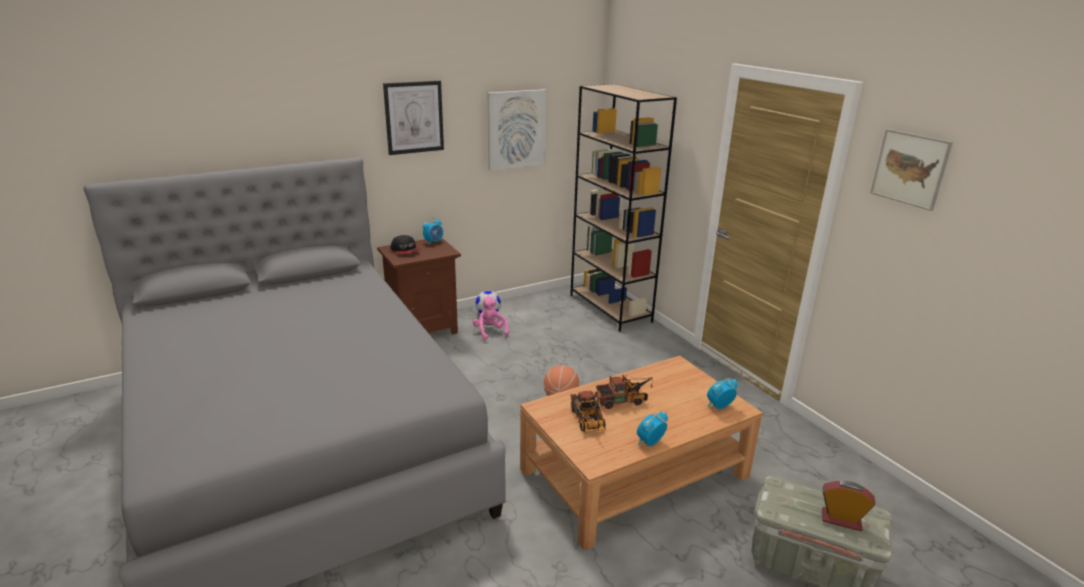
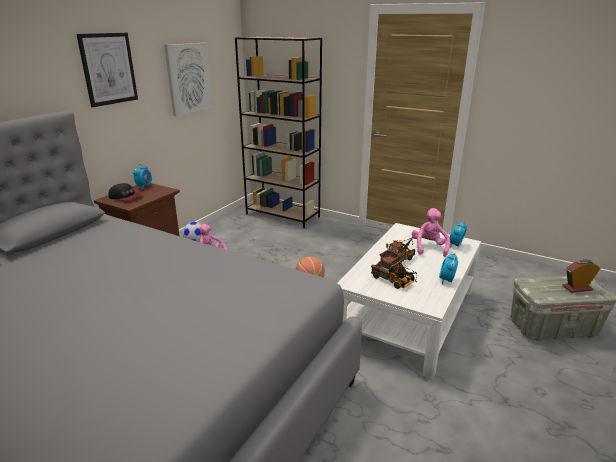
camera: 30 degrees left, 0 degrees up
brown coffee table [520,356,763,551] -> white coffee table [337,223,481,379]
picture [870,129,953,211] -> none
none -> pink plush toy [412,208,450,257]

